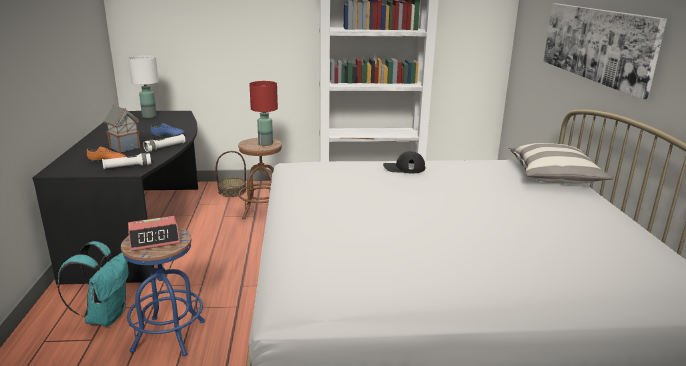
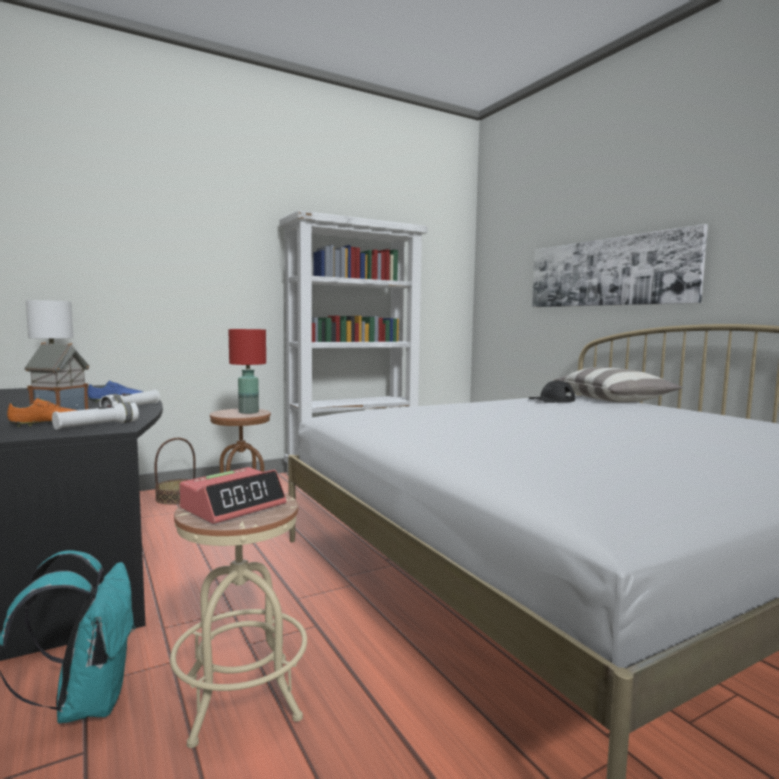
camera: 25 degrees left, 15 degrees down
blue stool [121,227,205,356] -> beige stool [170,494,307,748]
black cap [383,151,426,174] -> black cap moved to [529,380,575,403]

